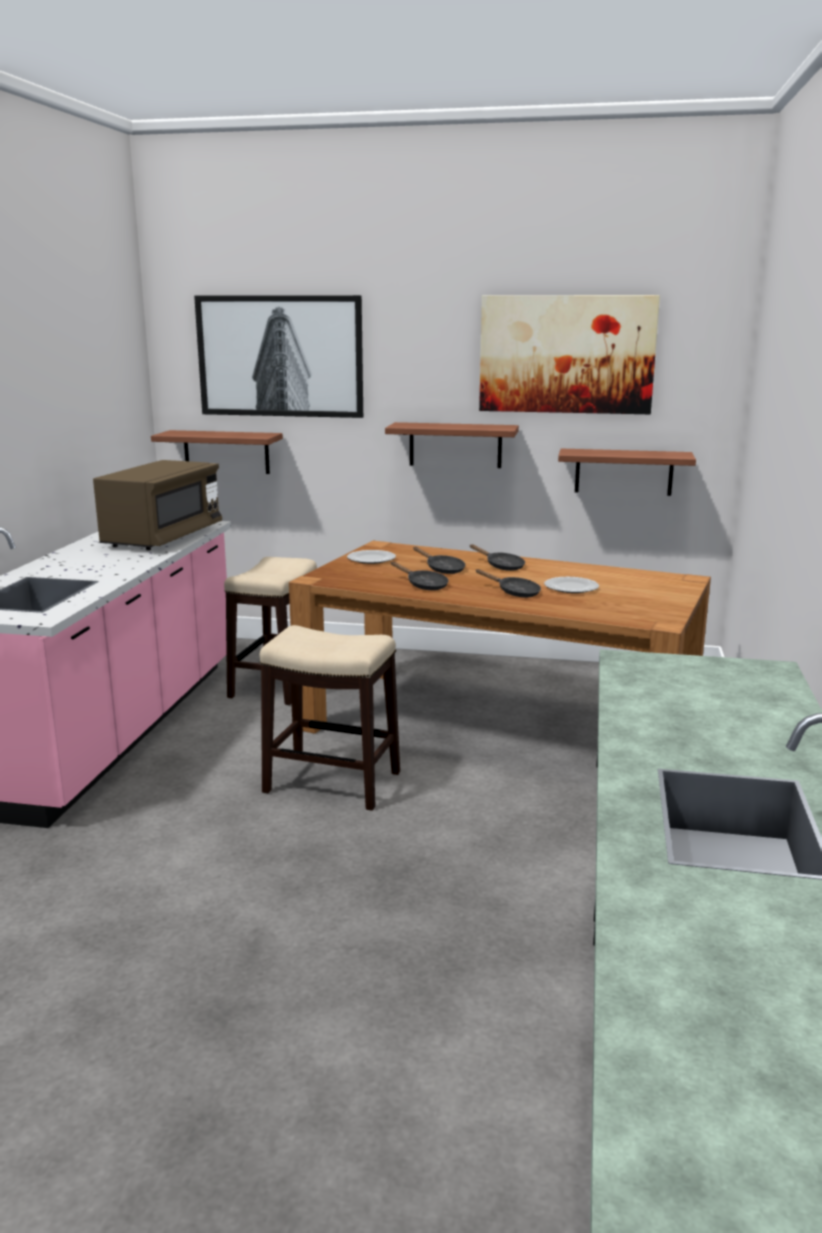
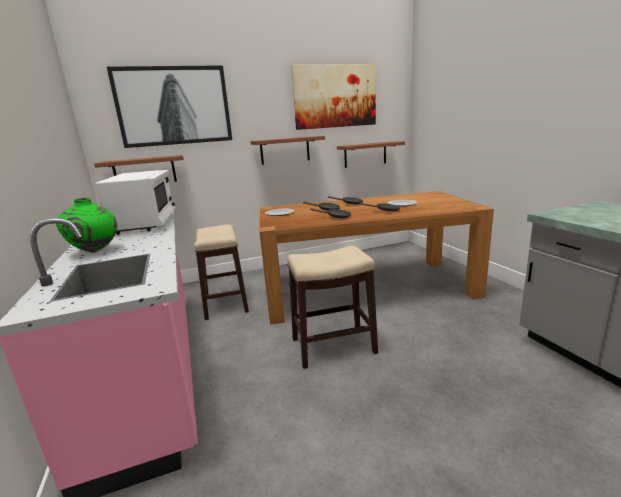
camera: 30 degrees left, 0 degrees up
brown microwave [93,460,222,550] -> white microwave [95,170,176,235]
none -> green vase [56,198,117,253]

